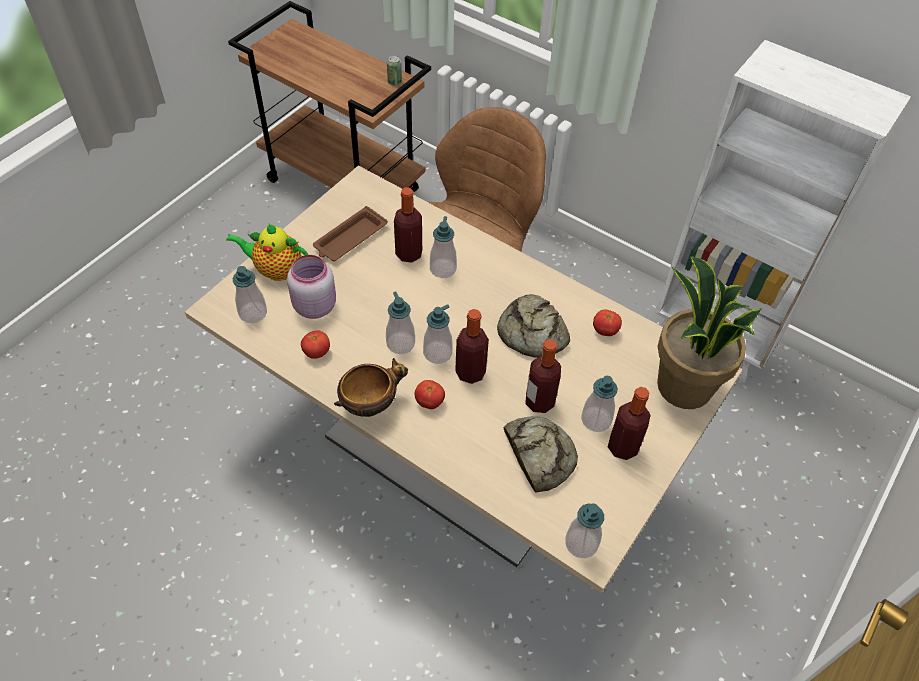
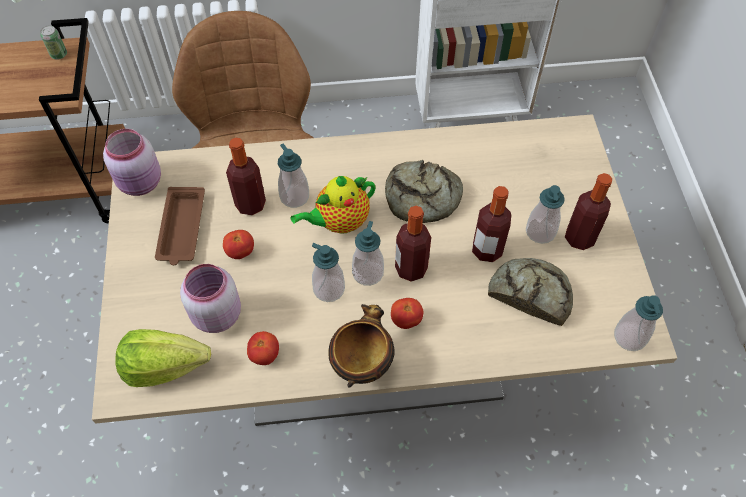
camera: 40 degrees left, 5 degrees up
teapot [226,223,308,281] -> teapot moved to [291,176,376,234]
soap dispenser [233,266,267,323] -> lettuce [115,329,211,387]
tomato [593,310,622,336] -> tomato moved to [223,230,254,259]
potted plant [657,256,762,409] -> none
none -> pink jar [103,129,161,196]

